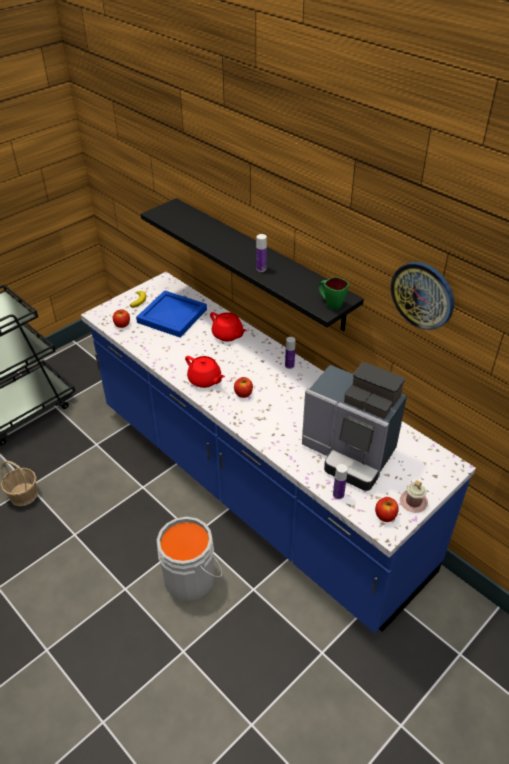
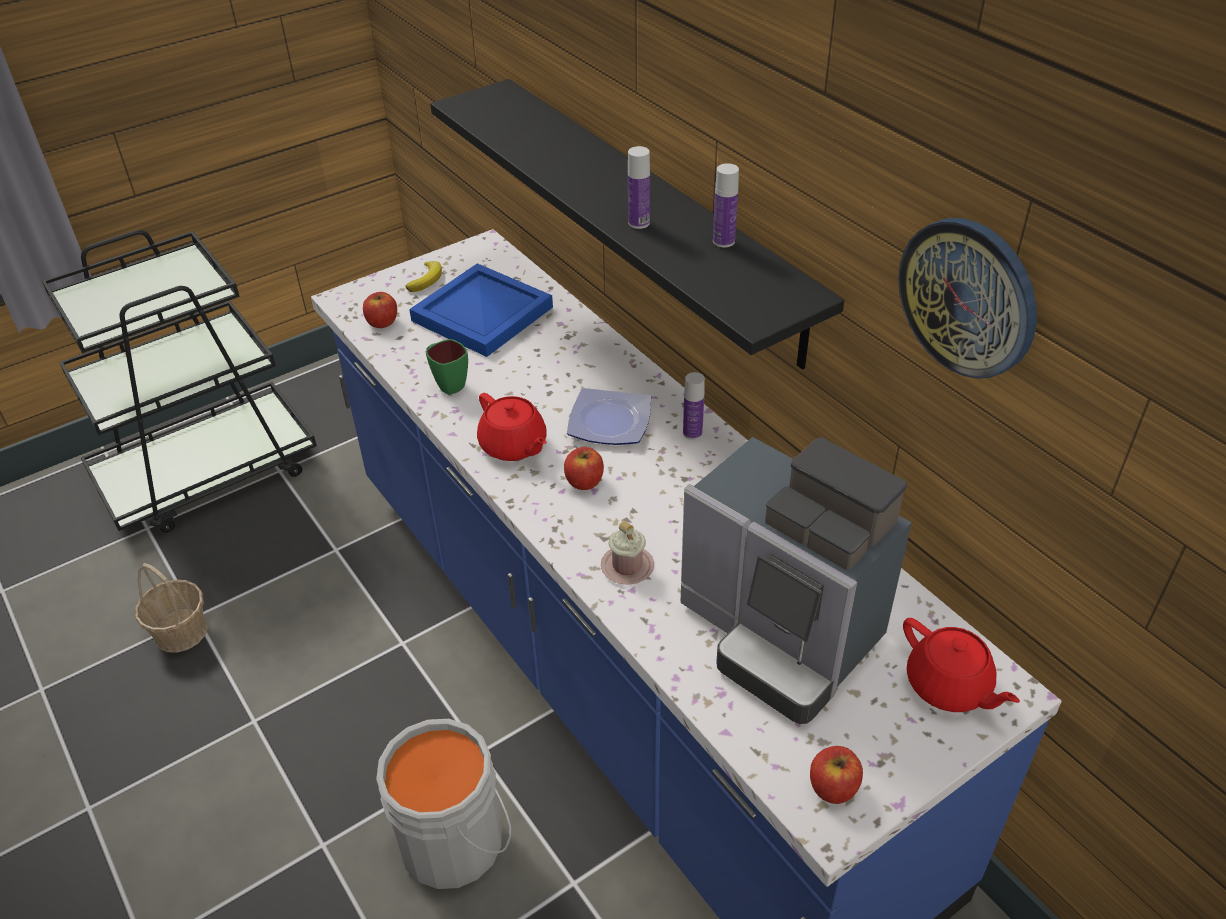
camera: 10 degrees right, 0 degrees up
red teapot [210,312,247,342] -> red teapot moved to [903,618,1020,712]
green mug [319,277,349,310] -> green mug moved to [426,339,468,395]
bottle [333,464,348,499] -> bottle moved to [713,163,739,247]
pink mug [400,480,428,513] -> pink mug moved to [601,521,654,585]
none -> plate [567,388,651,445]

